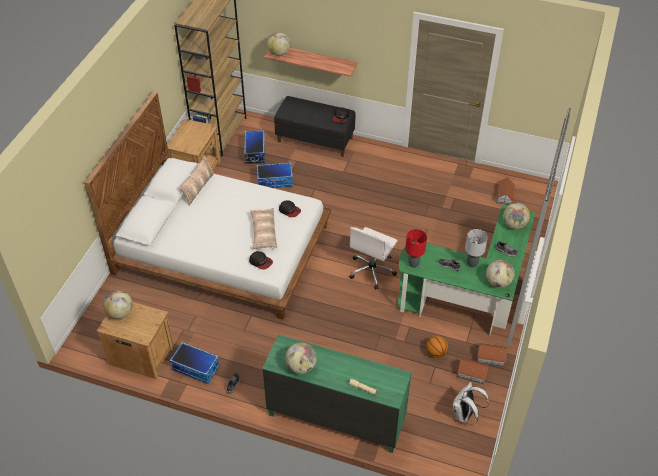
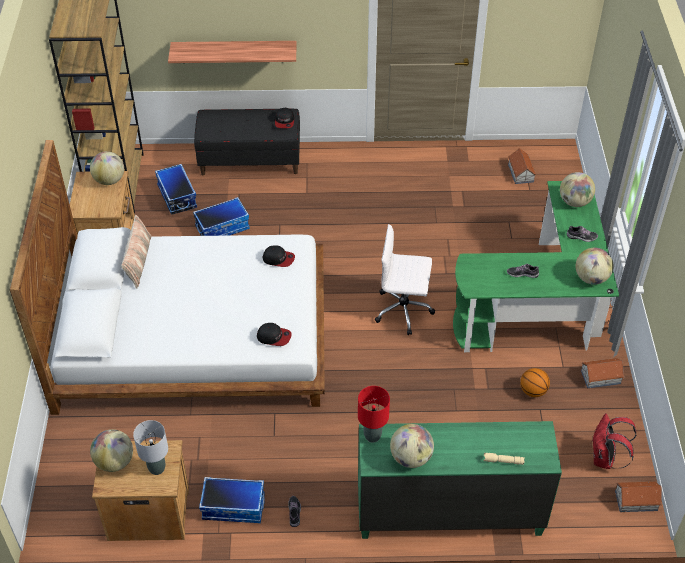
camera: 20 degrees left, 0 degrees up
pillow [250,208,277,249] -> none
globe [267,32,291,56] -> globe moved to [90,151,124,185]
white office chair [349,227,398,289] -> white office chair turned 90 degrees clockwise [375,224,435,335]
red table lamp [405,229,427,268] -> red table lamp moved to [358,386,390,442]
white backpack [452,382,489,425] -> red backpack [593,413,636,469]
toy house [457,358,489,384] -> toy house moved to [615,482,662,512]
grey table lamp [465,229,488,268] -> grey table lamp moved to [133,420,168,475]

